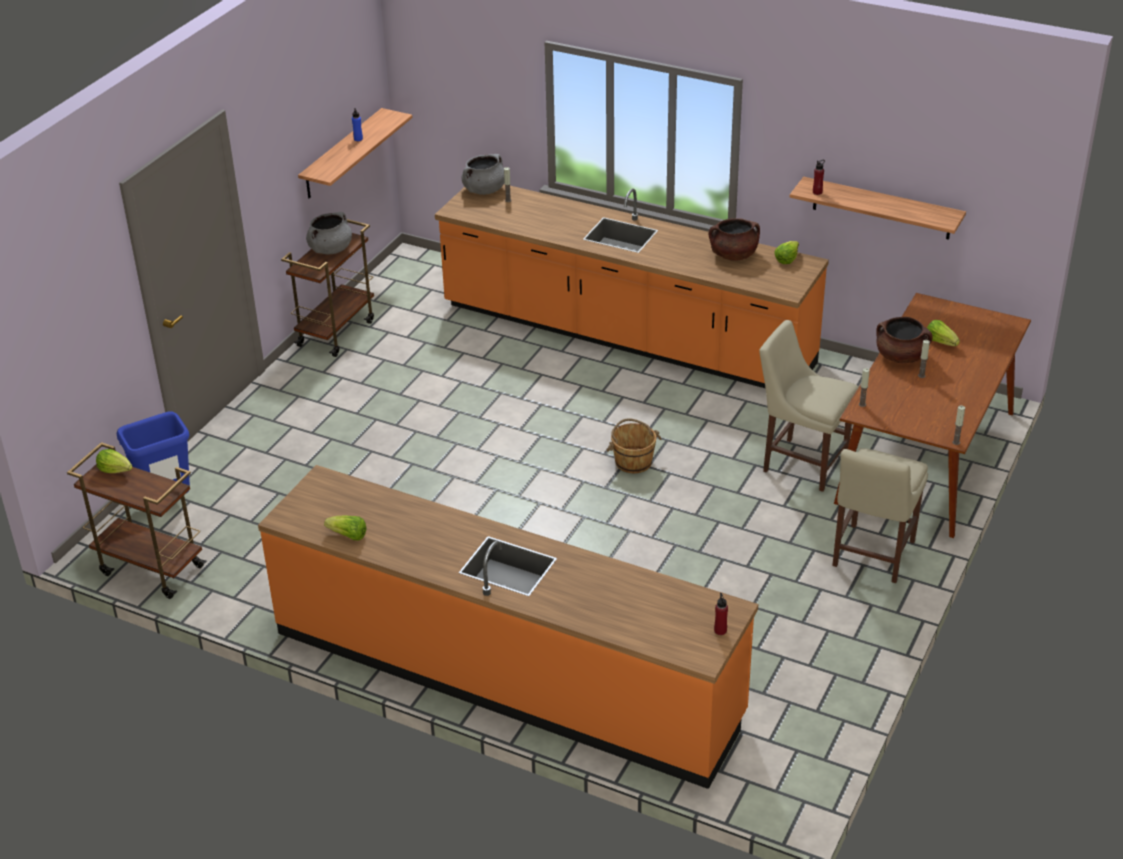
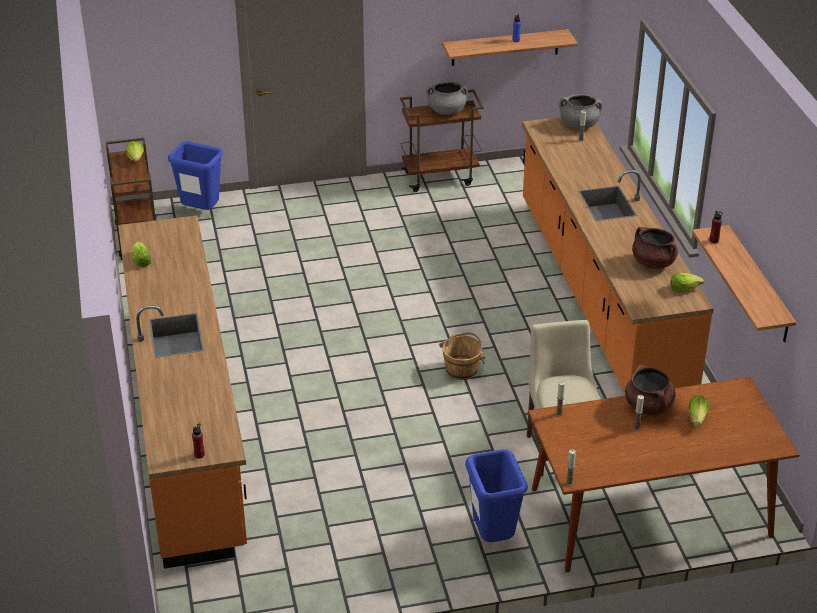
camera: 50 degrees right, 0 degrees up
beige chair [832,448,928,583] -> blue trash can [465,449,528,542]

